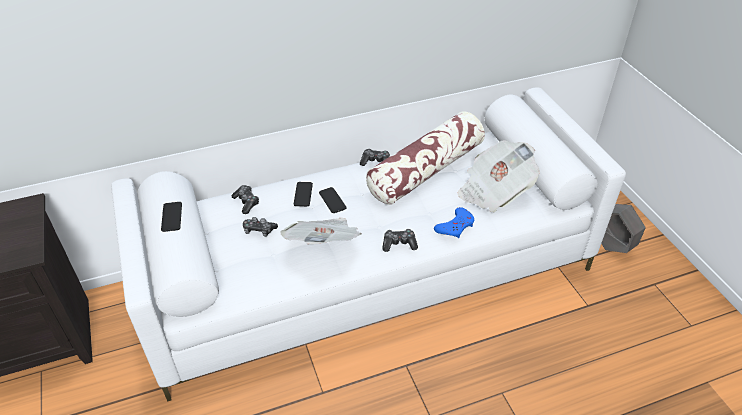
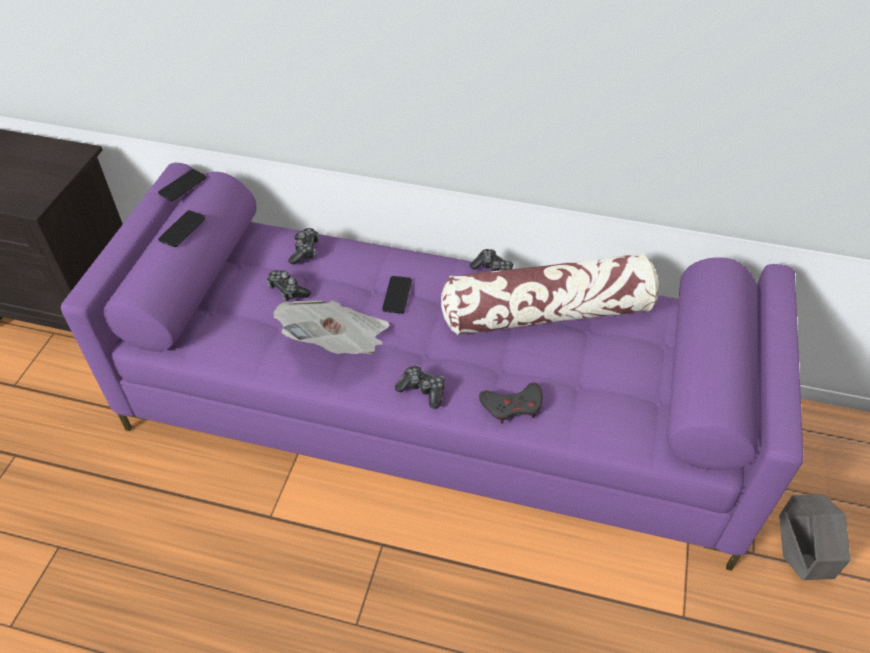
camera: 35 degrees right, 5 degrees up
white sofa [111,87,626,402] -> purple sofa [61,163,803,571]
phone [294,182,313,206] -> phone moved to [158,169,207,201]
blue game controller [434,207,474,238] -> grey game controller [479,383,542,424]
newspaper [458,140,539,212] -> none

